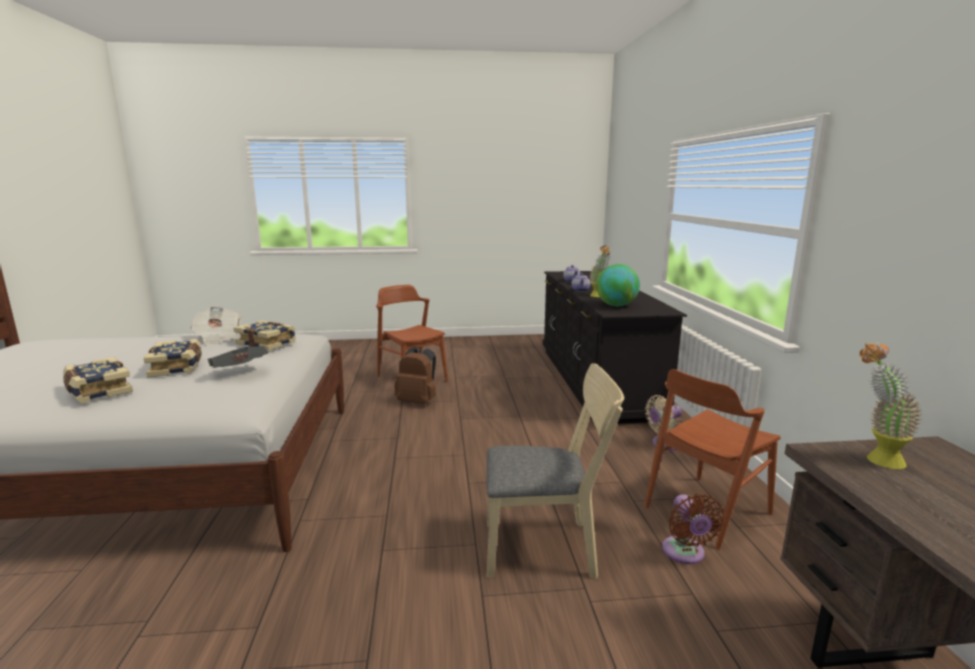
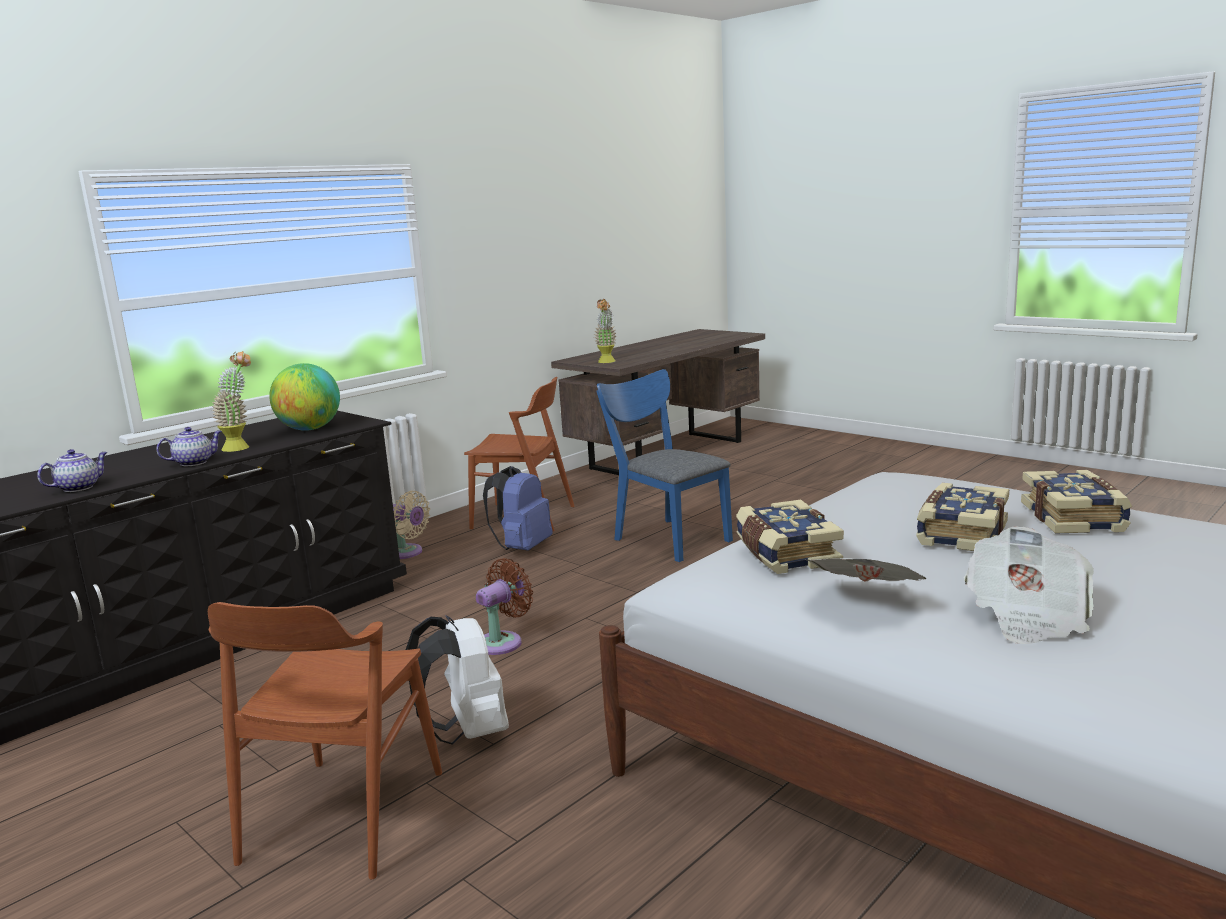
camera: 130 degrees left, 0 degrees up
newspaper [207,346,269,368] -> newspaper moved to [964,527,1094,644]
brown backpack [394,347,436,404] -> white backpack [406,615,509,745]
beige chair [487,363,624,579] -> blue chair [596,369,733,562]
brown fan [662,494,725,564] -> brown fan moved to [476,558,533,655]
none -> blue backpack [483,466,553,551]

